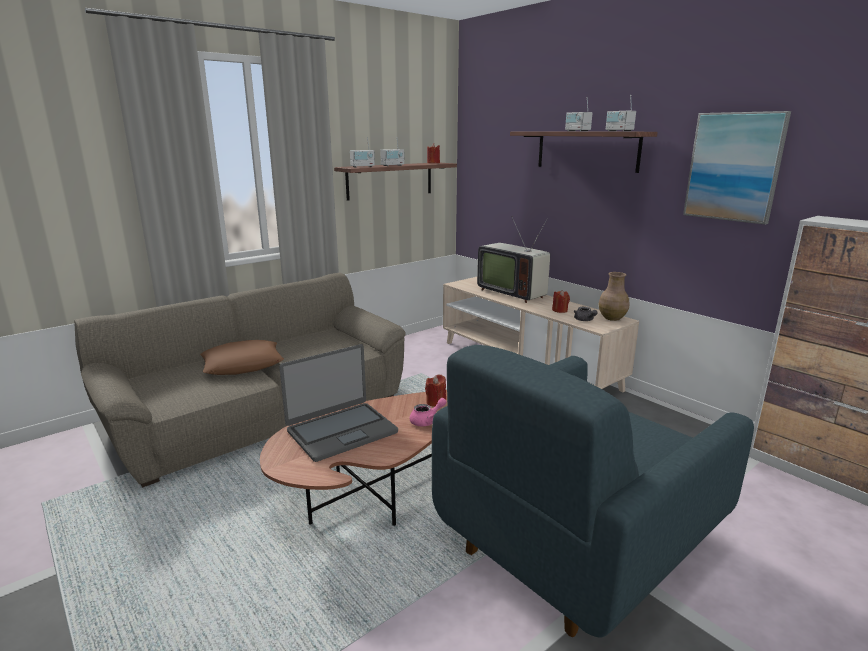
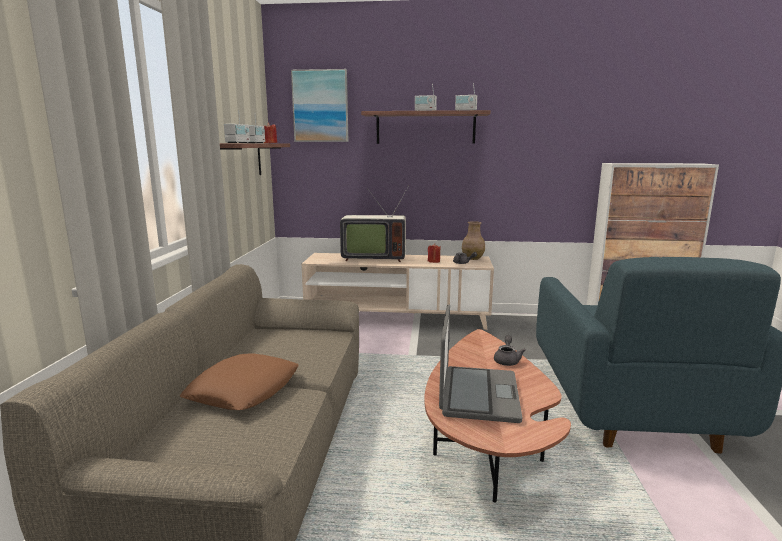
camera: 45 degrees left, 5 degrees down
pink teapot [410,398,446,426] -> grey teapot [494,335,526,366]
red candle [425,375,446,407] -> none
picture [683,111,791,225] -> picture moved to [291,69,348,142]

